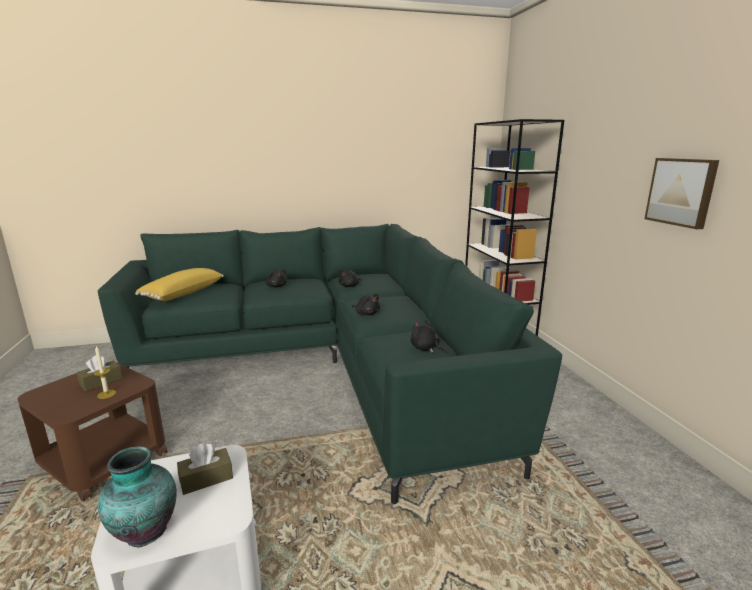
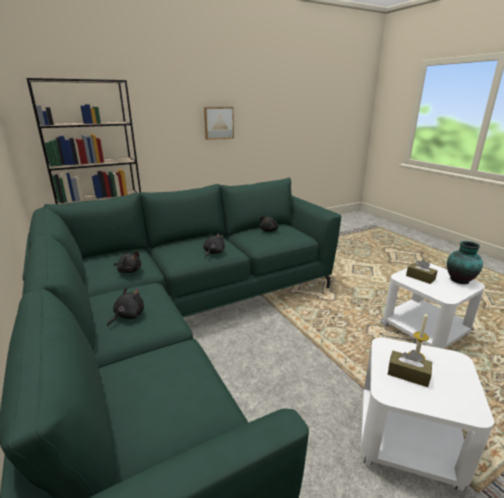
camera: 105 degrees left, 5 degrees up
brown side table [17,362,168,502] -> white side table [361,338,494,491]
yellow pillow [135,268,224,301] -> none

